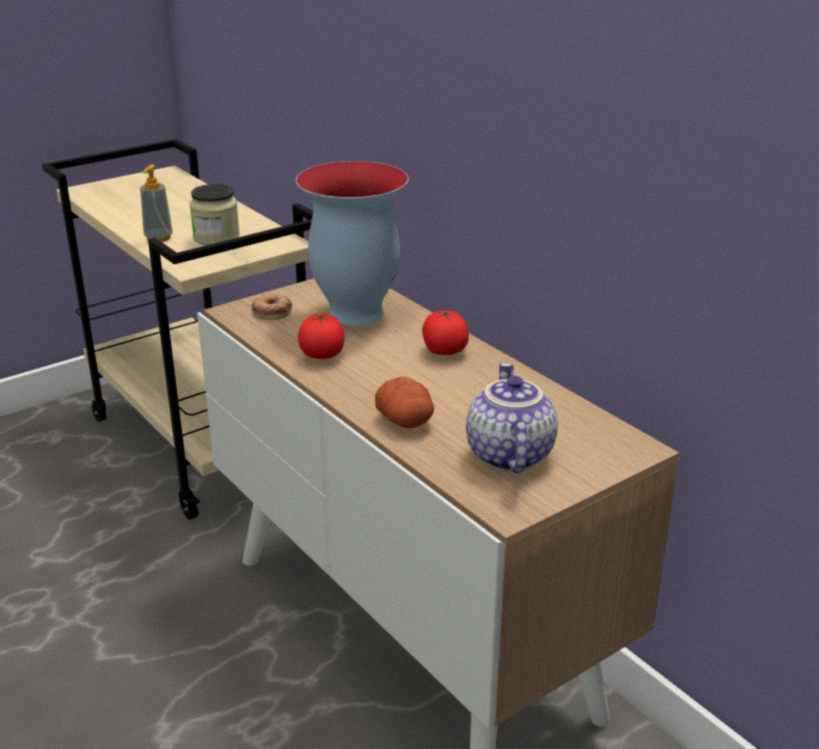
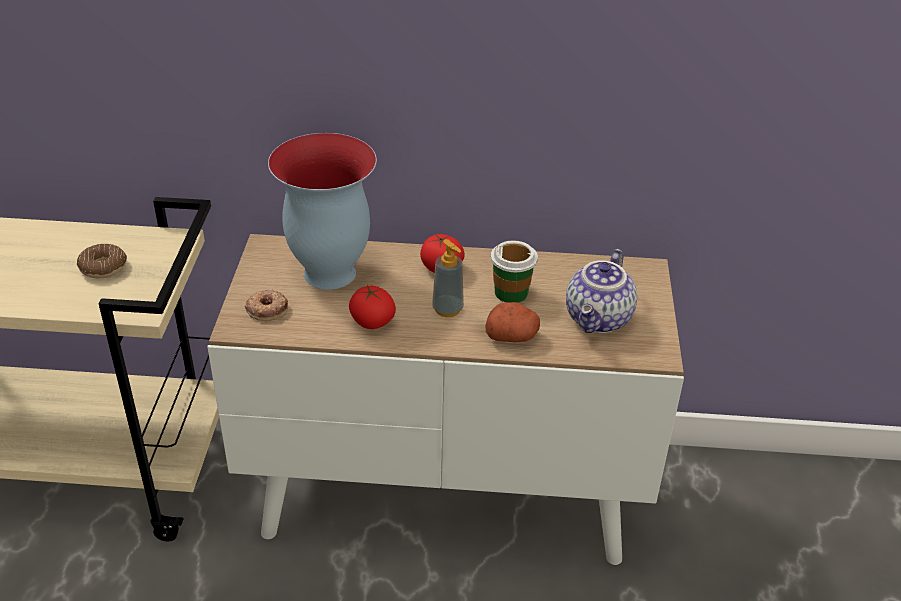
camera: 50 degrees left, 10 degrees up
soap dispenser [140,164,173,242] -> soap dispenser moved to [432,239,464,317]
jar [190,184,240,245] -> donut [77,244,127,278]
teapot [466,362,558,473] -> teapot turned 105 degrees counterclockwise [566,249,637,333]
none -> cup [491,240,538,303]

